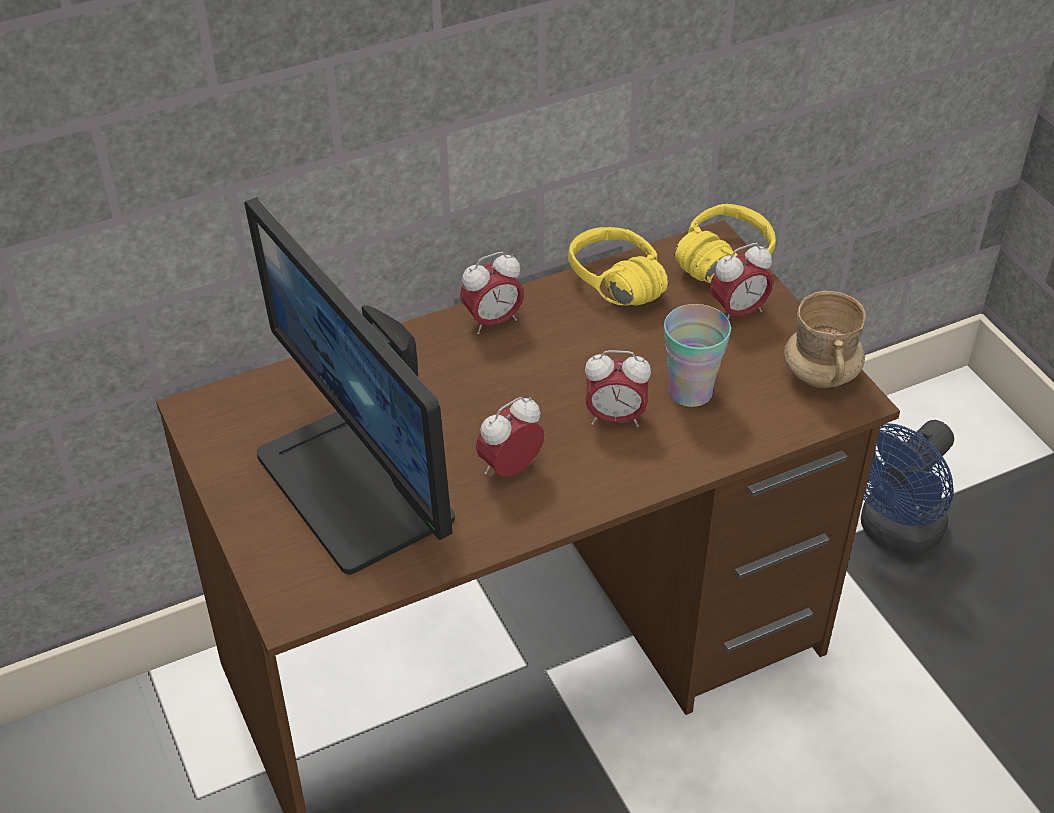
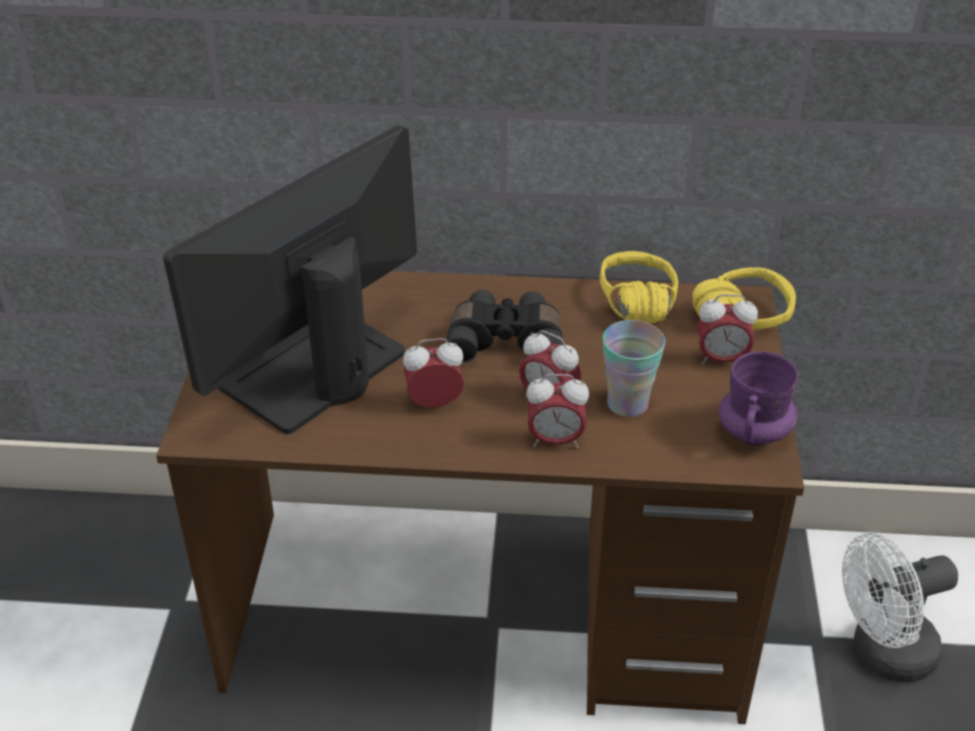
camera: 30 degrees right, 5 degrees down
monitor [244,197,455,574] -> monitor turned 45 degrees clockwise [163,125,417,434]
alarm clock [460,252,524,334] -> alarm clock moved to [526,374,589,448]
beige mug [784,291,866,388] -> purple mug [718,351,798,445]
blue fan [861,420,954,555] -> white fan [842,533,958,682]
none -> black binoculars [445,290,563,363]

